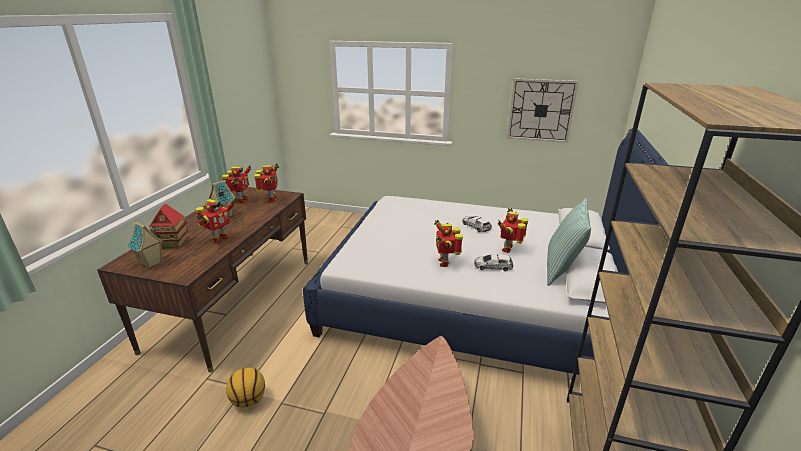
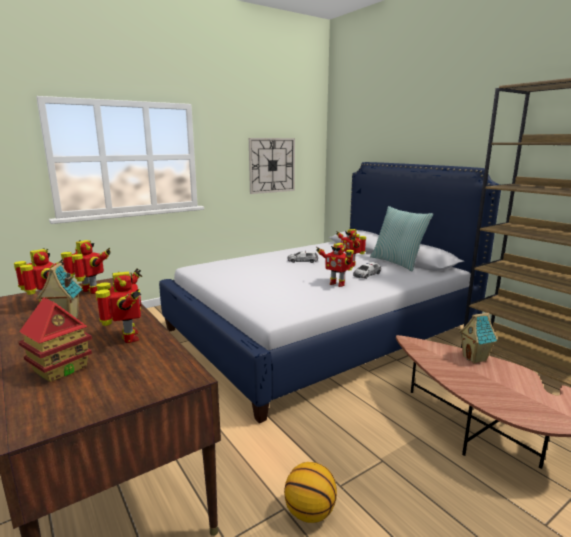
camera: 50 degrees left, 10 degrees down
toy house [127,222,164,268] -> toy house moved to [459,313,498,363]

